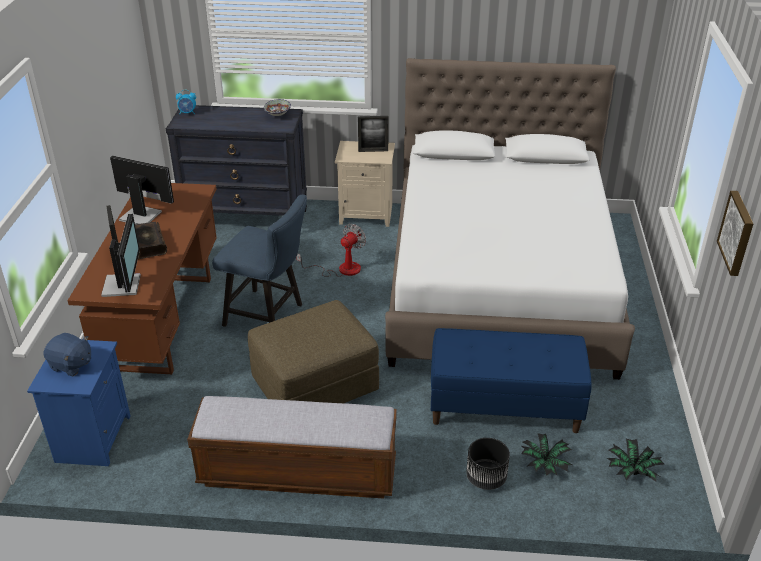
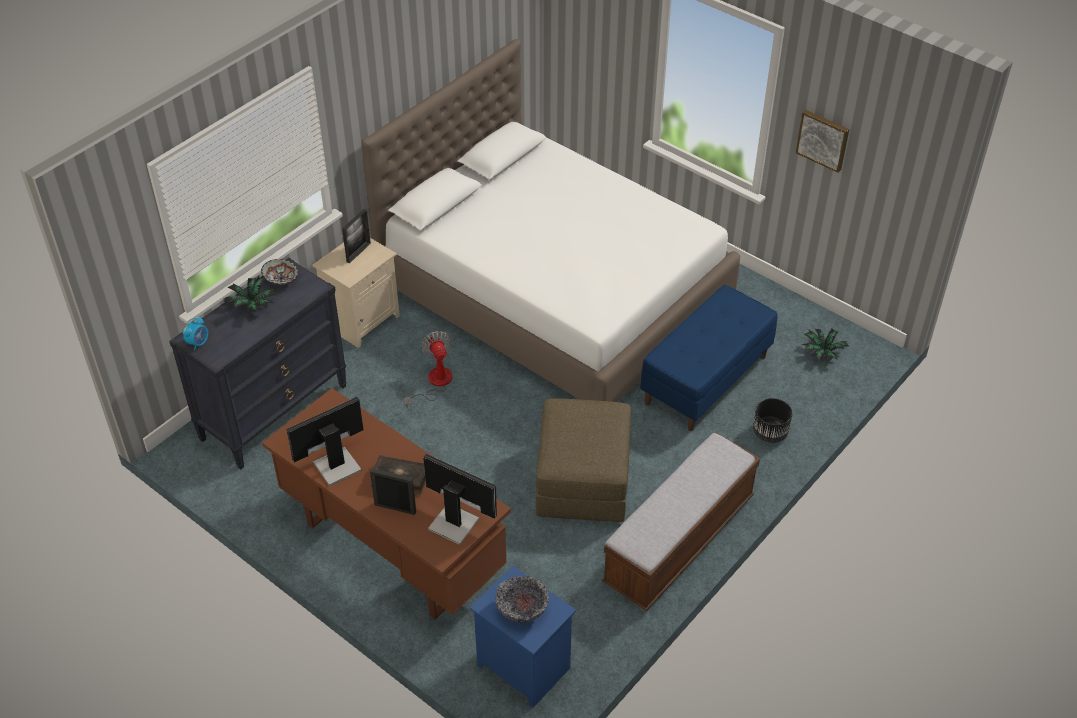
camera: 55 degrees left, 10 degrees up
blue plush toy [43,333,91,376] -> bowl [495,576,549,624]
blue chair [212,195,307,327] -> none
potted plant [521,433,572,476] -> potted plant moved to [223,276,277,313]

